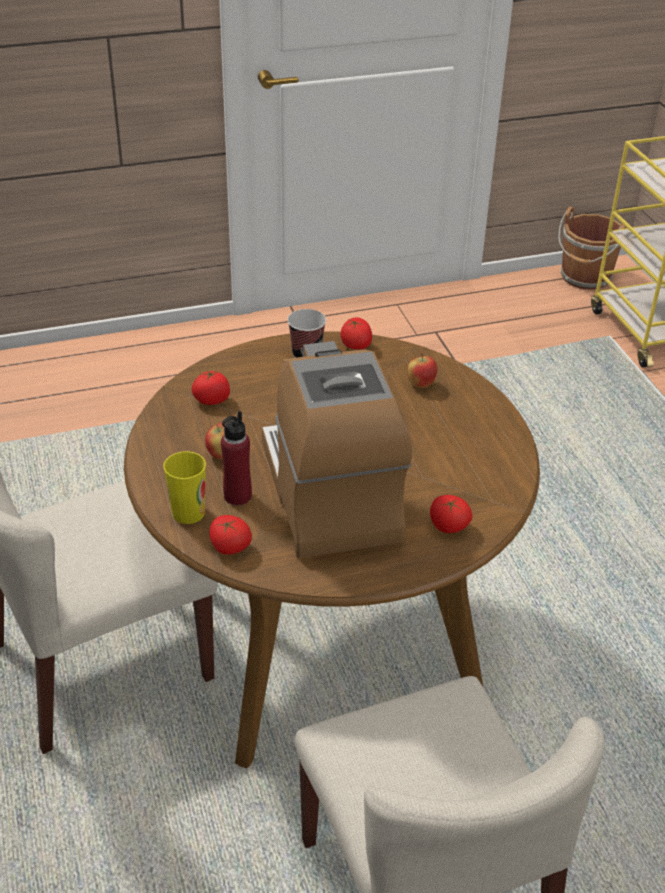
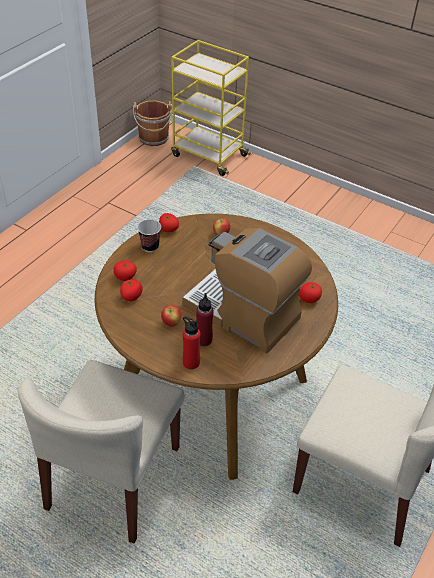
camera: 40 degrees left, 5 degrees up
cup [164,451,206,524] -> red bottle [183,317,201,369]
tomato [209,515,252,555] -> tomato moved to [113,260,137,281]

